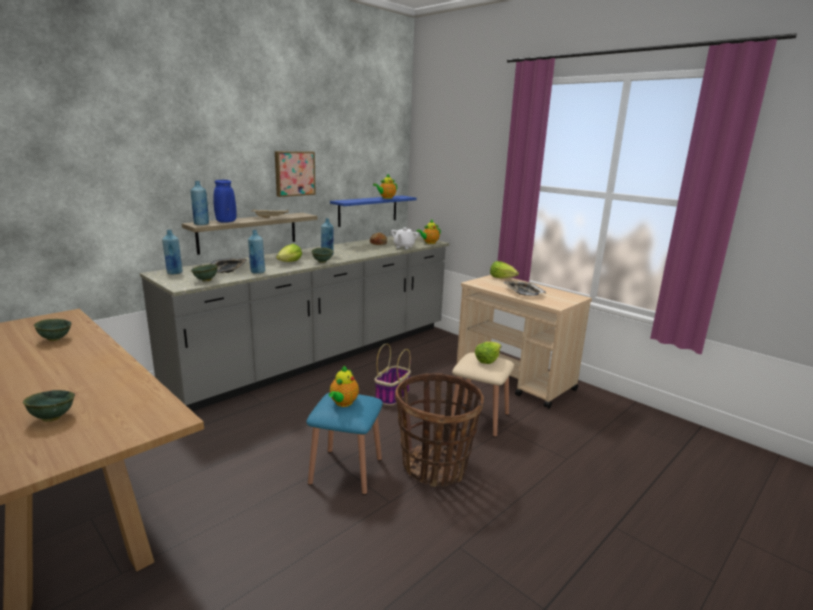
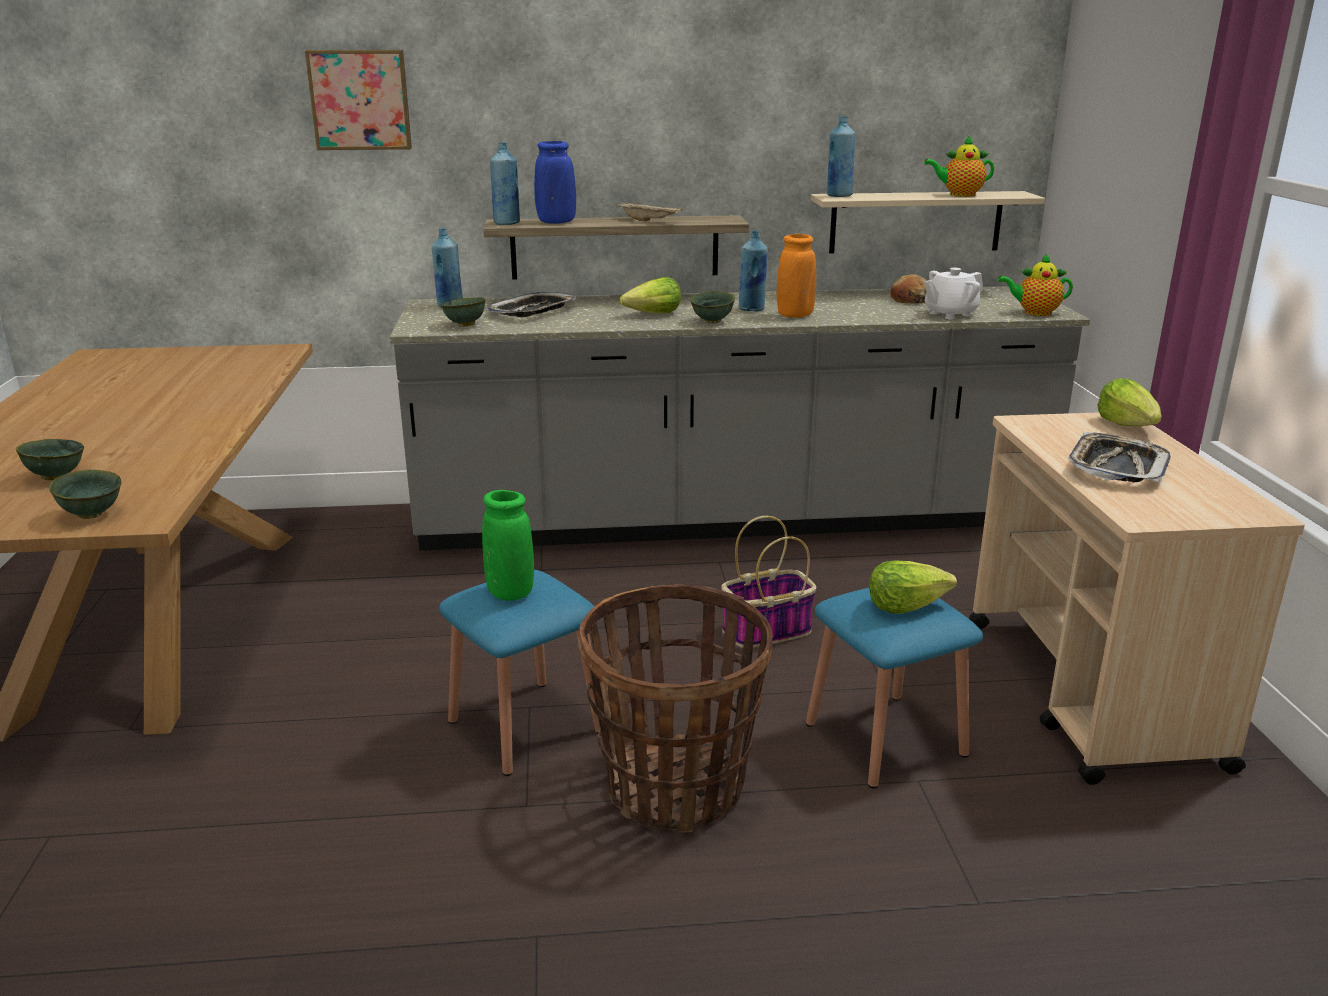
camera: 40 degrees right, 5 degrees up
green bowl [34,319,72,341] -> green bowl moved to [49,470,122,519]
blue bottle [248,230,265,274] -> blue bottle moved to [827,116,855,197]
picture [275,151,316,197] -> picture moved to [305,50,412,150]
teapot [329,365,359,407] -> green vase [482,490,534,601]
blue shelf [330,196,417,227] -> beige shelf [811,191,1045,254]
beige stool [450,353,514,437] -> blue stool [806,588,983,789]
none -> orange vase [777,234,816,318]

